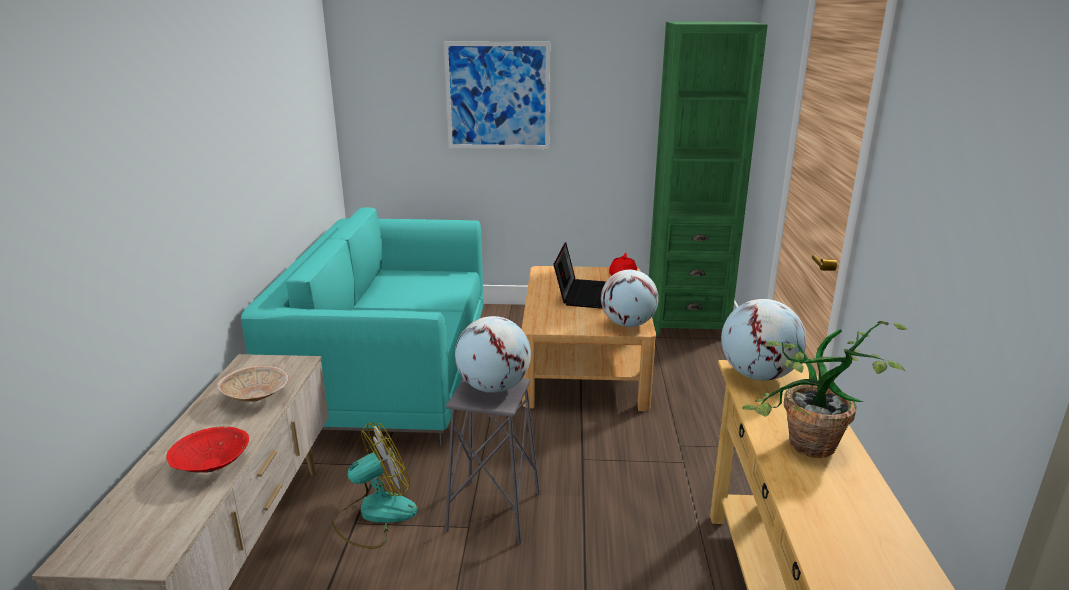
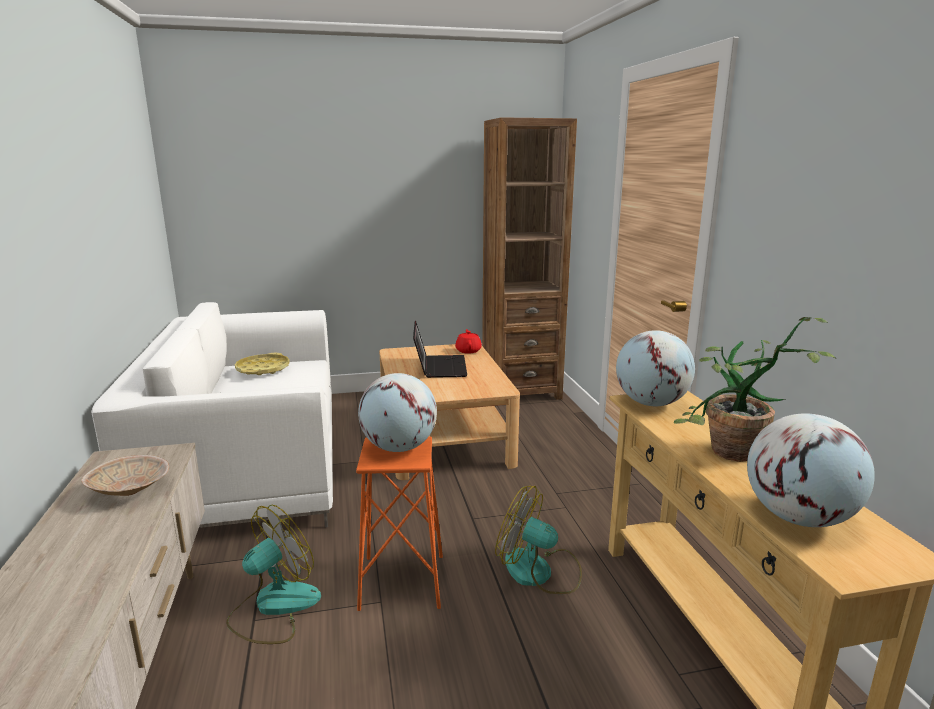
camera: 15 degrees left, 5 degrees down
red bowl [166,426,249,473] -> none
turquoise sofa [241,207,484,446] -> white sofa [91,302,333,528]
picture [444,41,550,149] -> none
grey stool [445,378,540,544] -> orange stool [356,436,443,611]
globe [601,270,659,327] -> globe moved to [747,413,875,527]
green bookcase [649,22,768,336] -> brown bookcase [482,117,577,400]
none -> yellow tray [235,353,290,375]
none -> fan [495,486,582,594]

